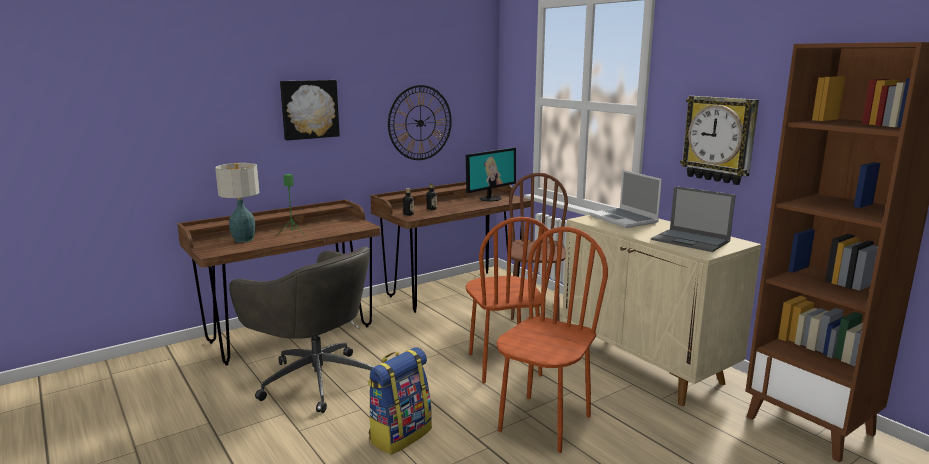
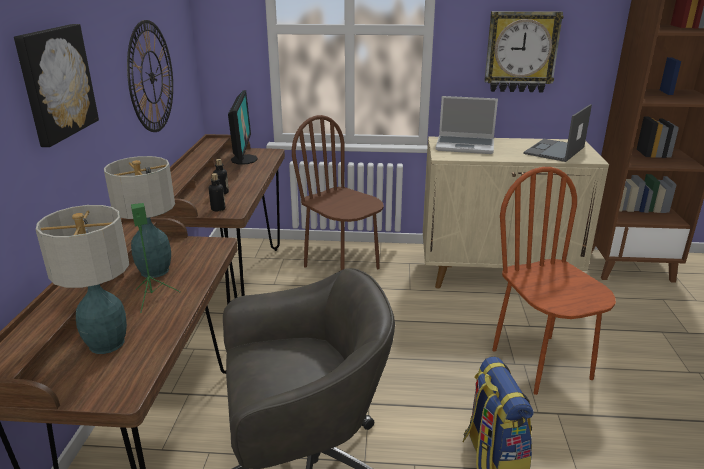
camera: 50 degrees left, 10 degrees up
brown chair [466,217,555,383] -> none
laptop [651,186,736,252] -> laptop turned 135 degrees clockwise [523,104,592,162]
none -> table lamp [104,156,175,278]

